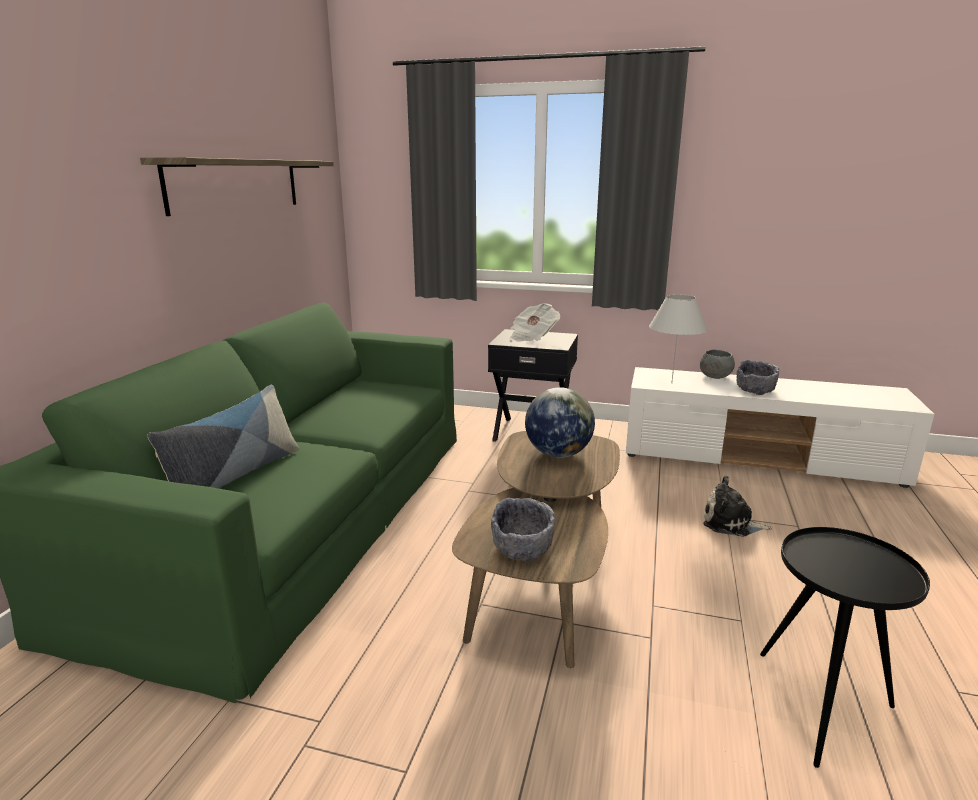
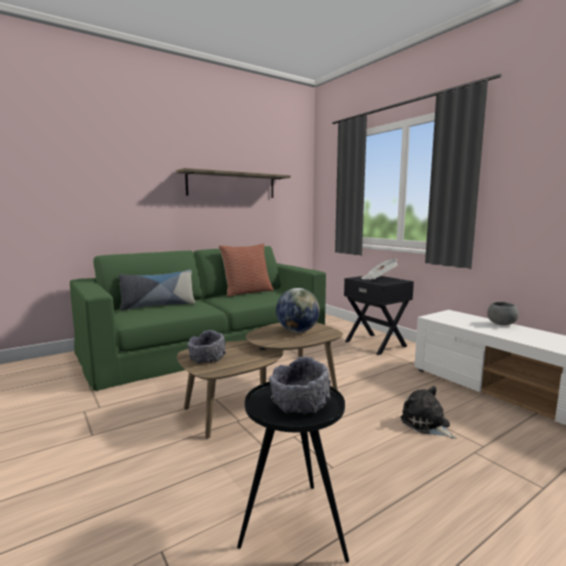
camera: 40 degrees right, 10 degrees down
white table lamp [649,294,707,384] -> none
grey bowl [736,360,779,395] -> grey bowl moved to [269,357,331,414]
none -> pillow [219,244,274,297]

